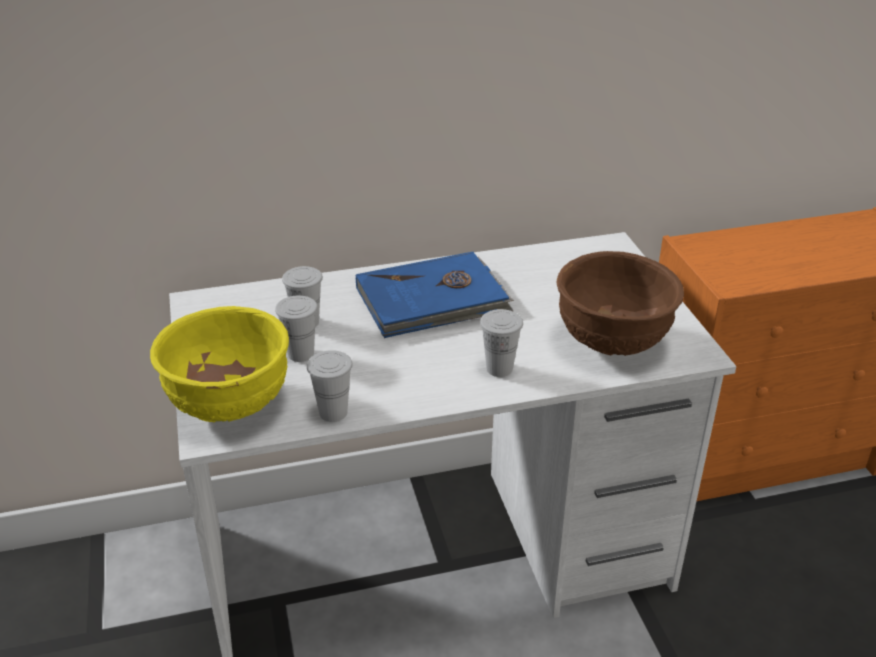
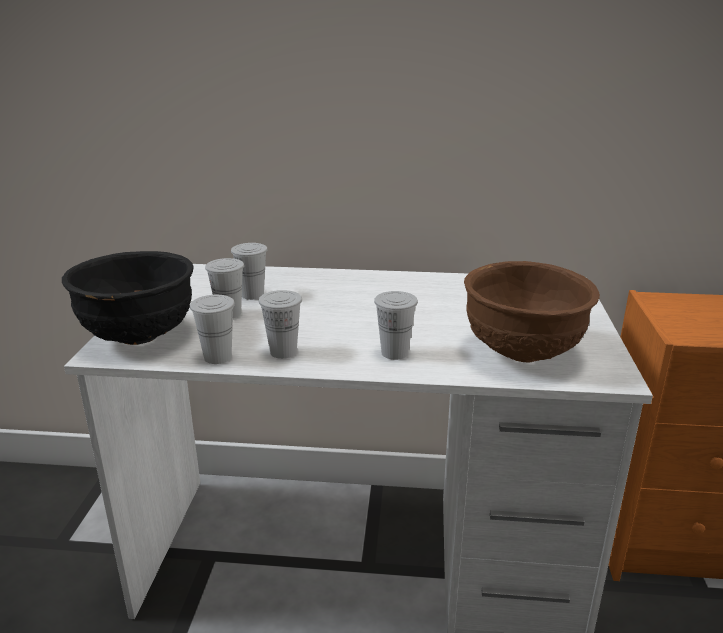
camera: 20 degrees right, 10 degrees down
yellow bowl [150,306,289,422] -> black bowl [62,251,194,345]
blue book [356,252,514,338] -> none
none -> white cup [259,290,302,359]

